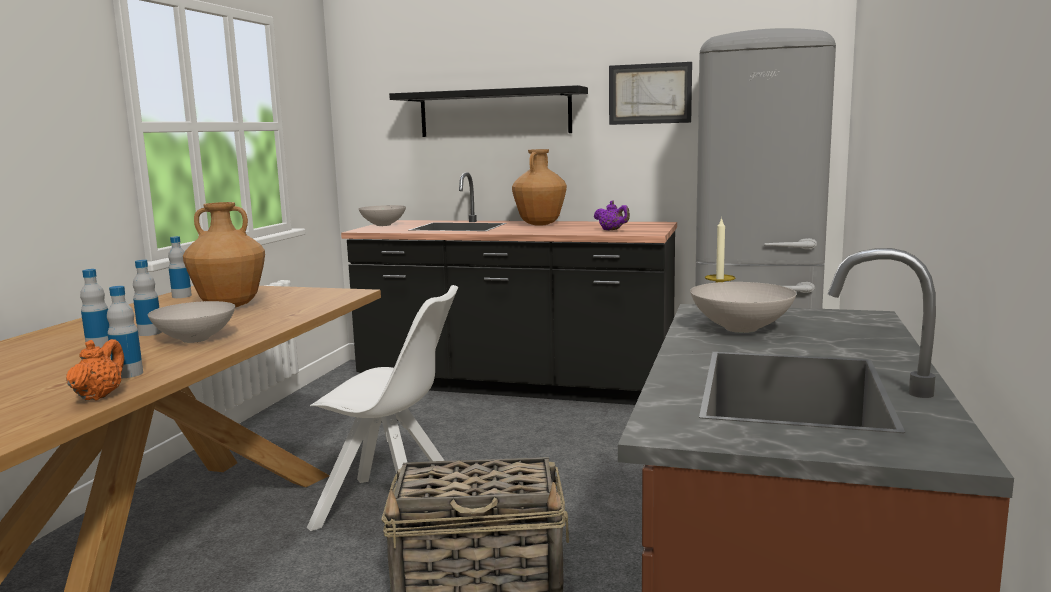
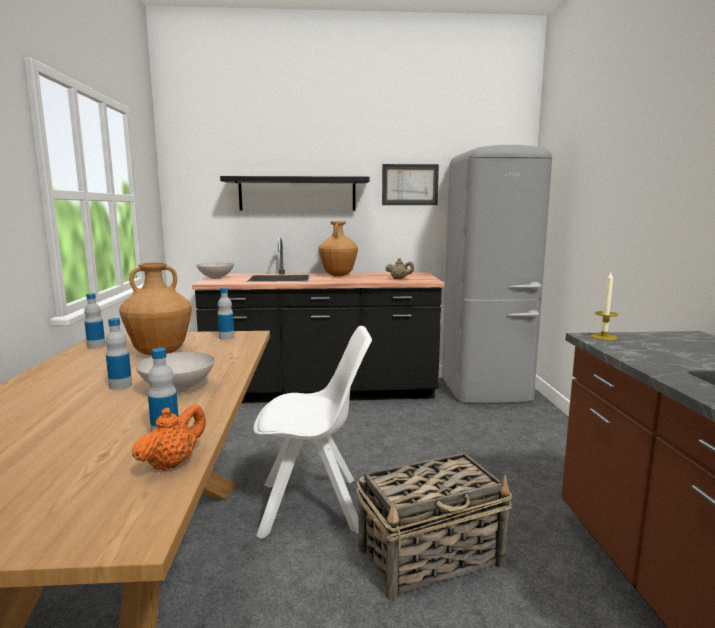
camera: 20 degrees left, 0 degrees up
orange teapot [66,339,124,401] -> orange teapot turned 45 degrees clockwise [132,404,206,471]
bottle [80,269,109,348] -> bottle moved to [217,288,234,340]
purple teapot [594,200,630,230] -> beige teapot [385,258,414,279]
white bowl [690,282,796,333] -> none

